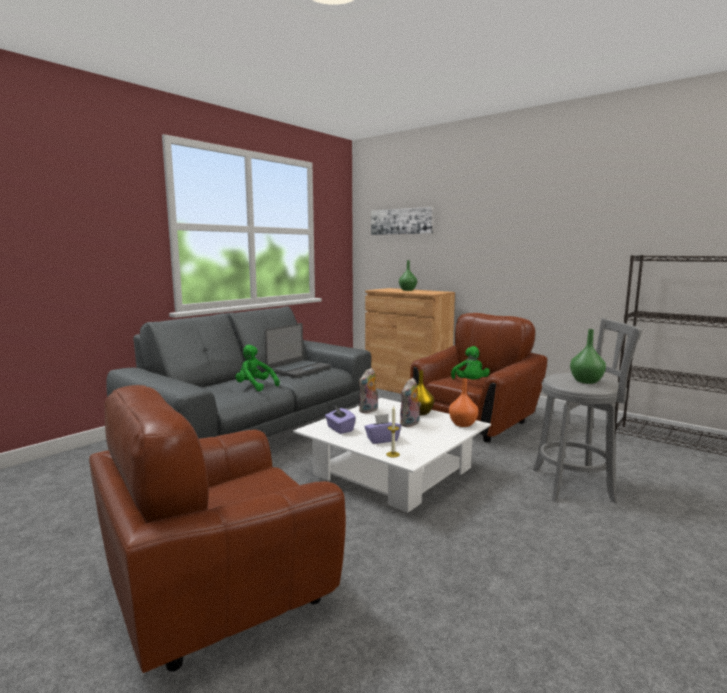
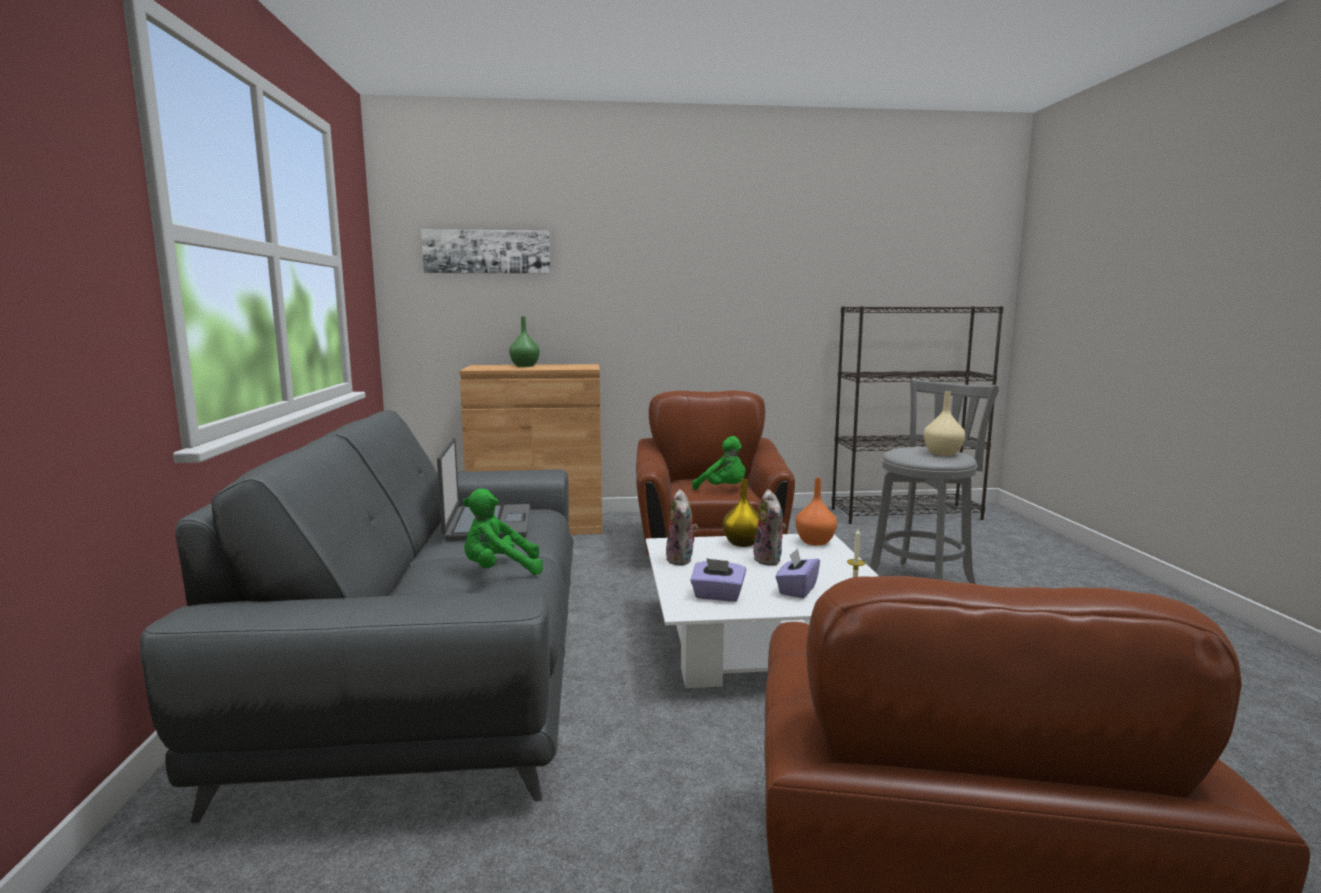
camera: 45 degrees left, 0 degrees up
green vase [570,329,606,384] -> beige vase [924,391,965,456]

